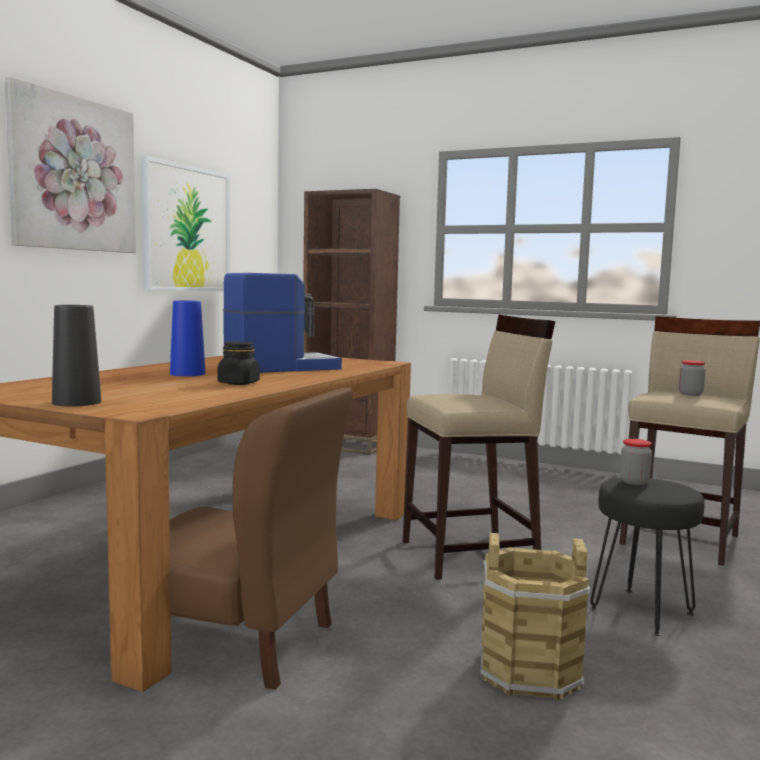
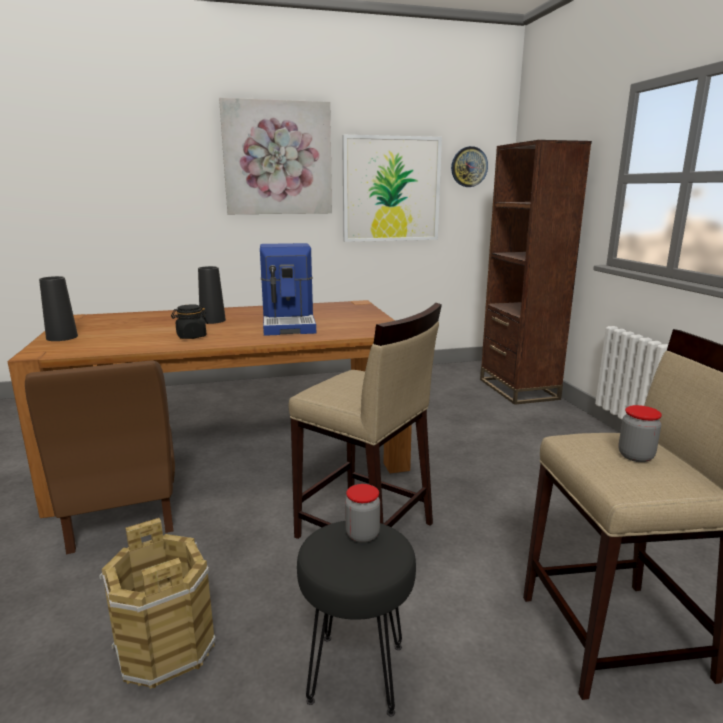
camera: 50 degrees right, 10 degrees up
blue vase [170,300,206,376] -> black vase [198,266,226,324]
coffee machine [223,273,342,373] -> coffee machine turned 60 degrees clockwise [260,243,316,336]
none -> wall clock [451,146,488,187]

